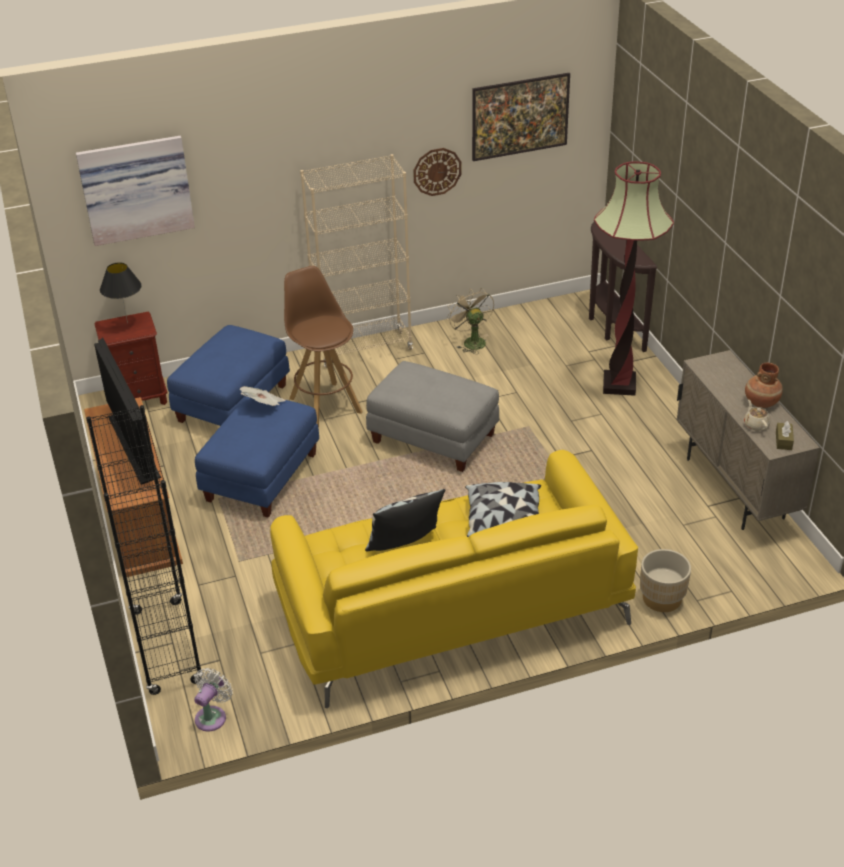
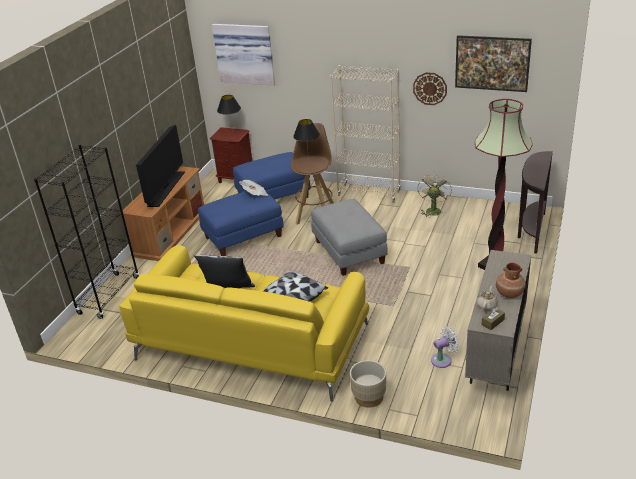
camera: 40 degrees right, 5 degrees down
white fan [194,668,233,732] -> white fan moved to [431,327,459,368]
none -> black table lamp [293,119,320,160]

